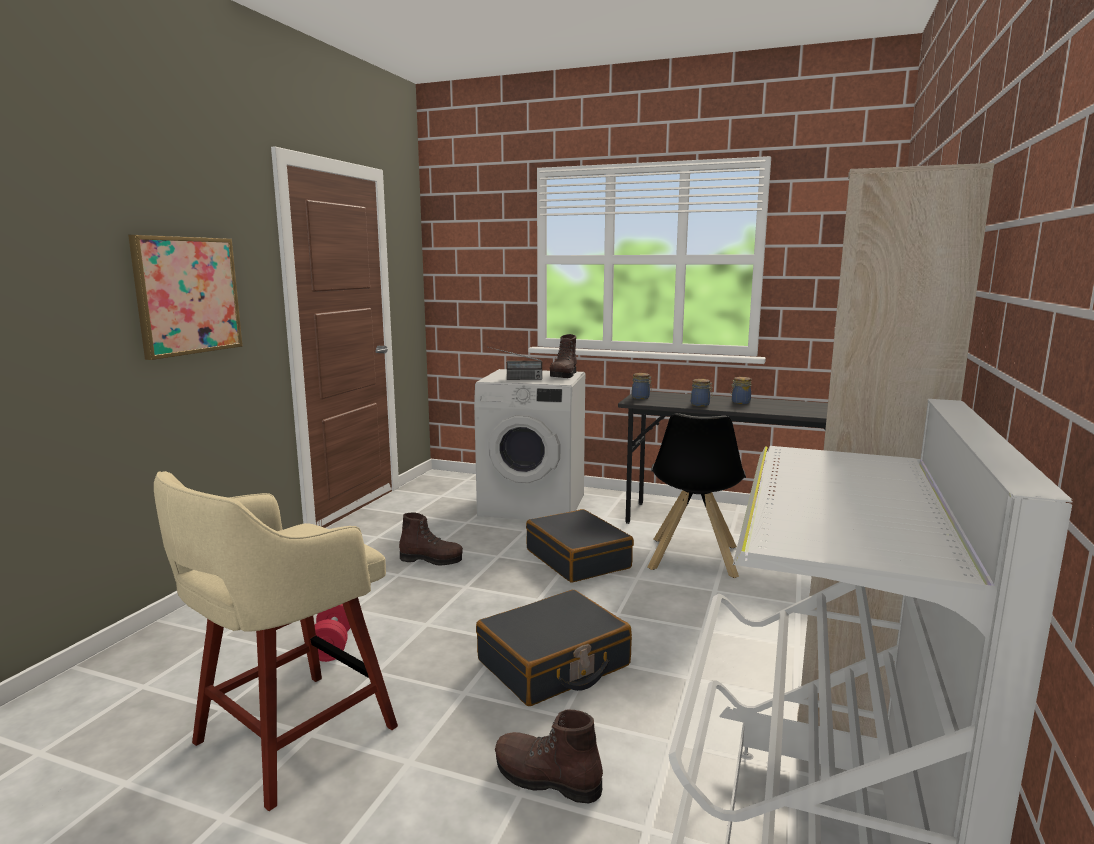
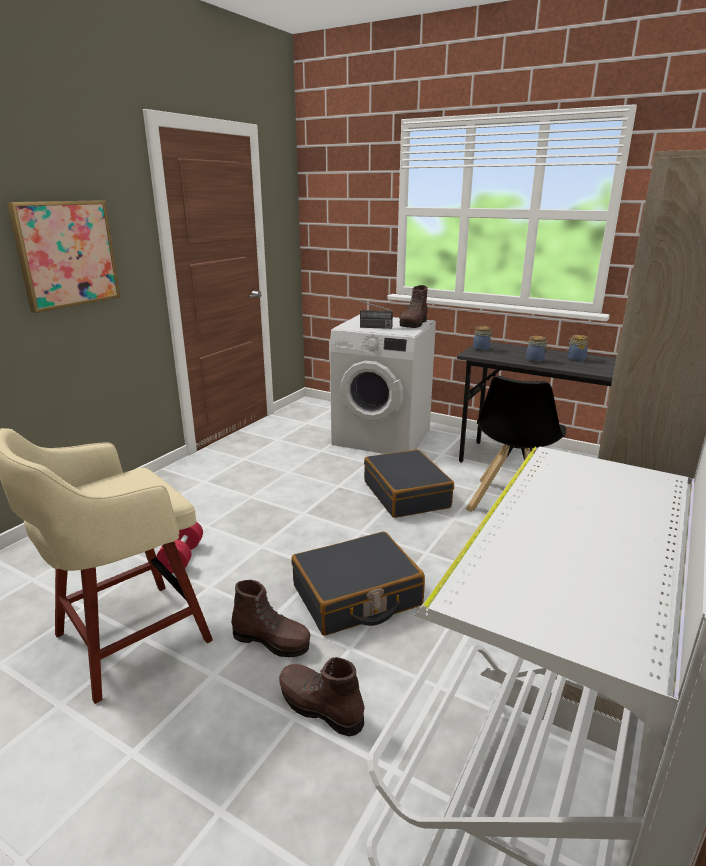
camera: 10 degrees right, 10 degrees up
brown boot [399,512,463,566] -> brown boot moved to [231,580,310,657]

